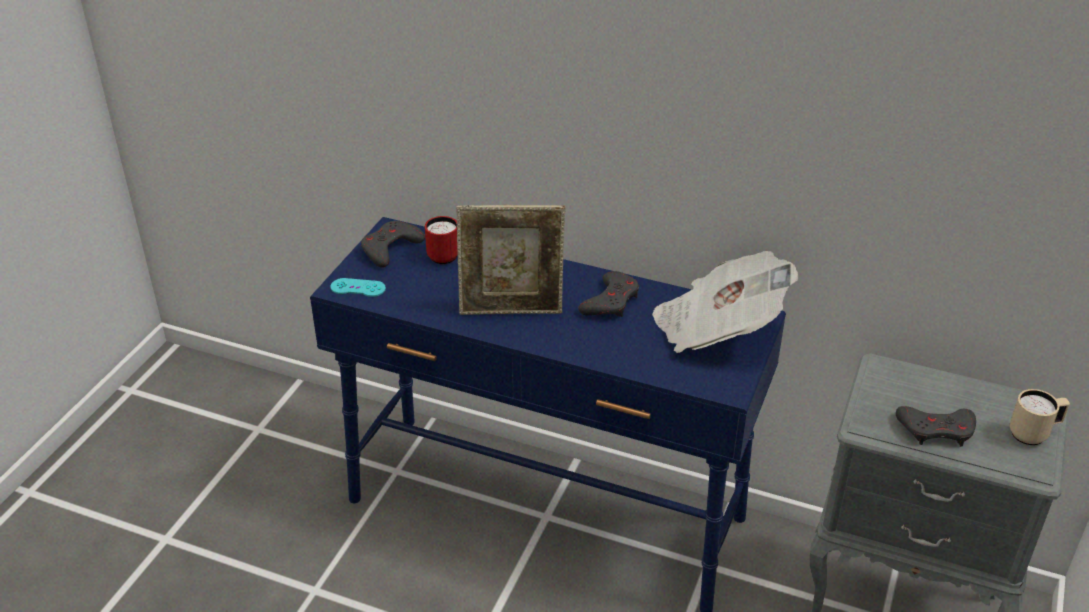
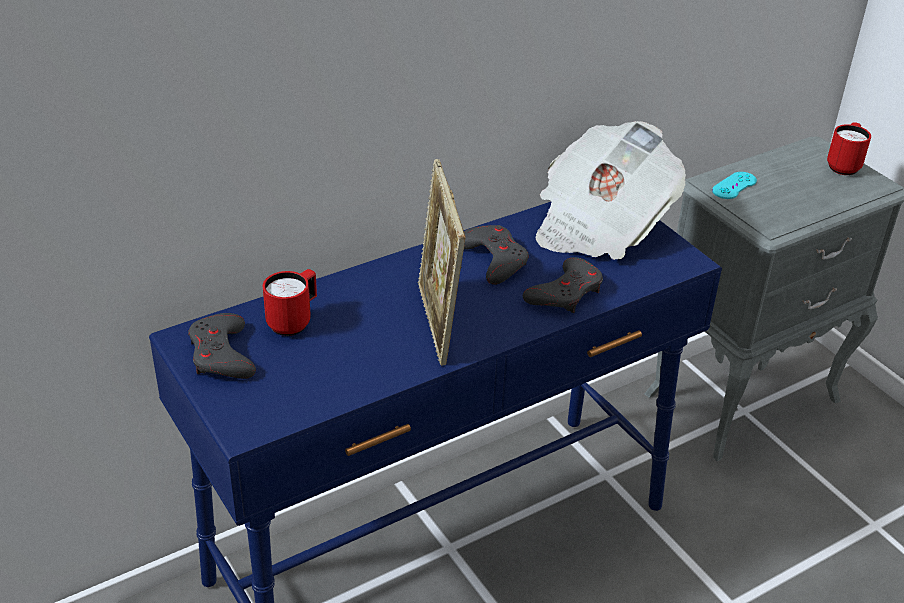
camera: 55 degrees left, 0 degrees up
turquoise game controller [330,278,386,297] -> turquoise game controller moved to [712,172,757,199]
picture frame [457,205,565,315] -> picture frame turned 135 degrees clockwise [417,159,466,366]
grey game controller [896,406,976,447] -> grey game controller moved to [523,257,603,313]
beige mug [1010,389,1070,445] -> red mug [827,122,871,175]

